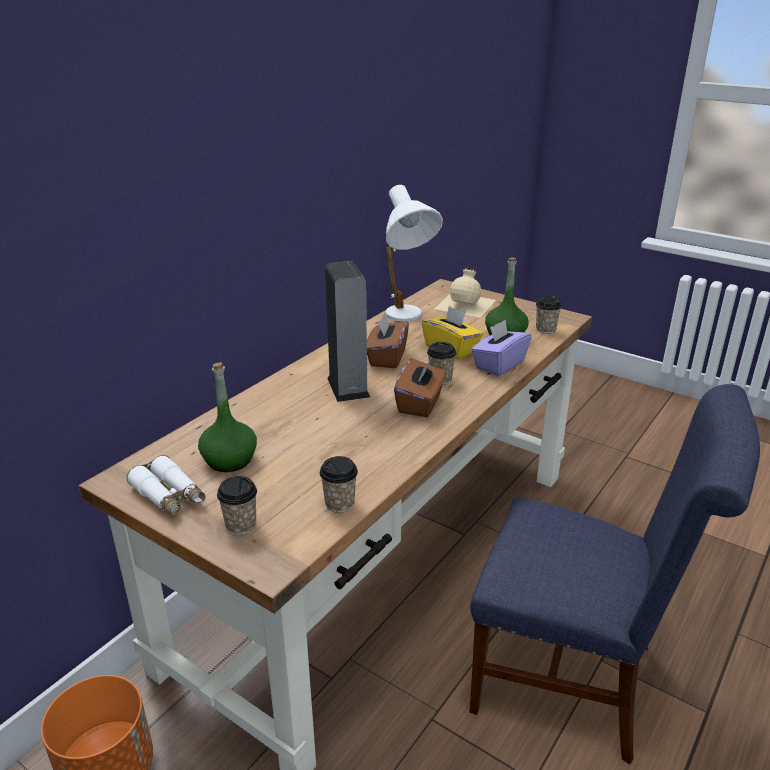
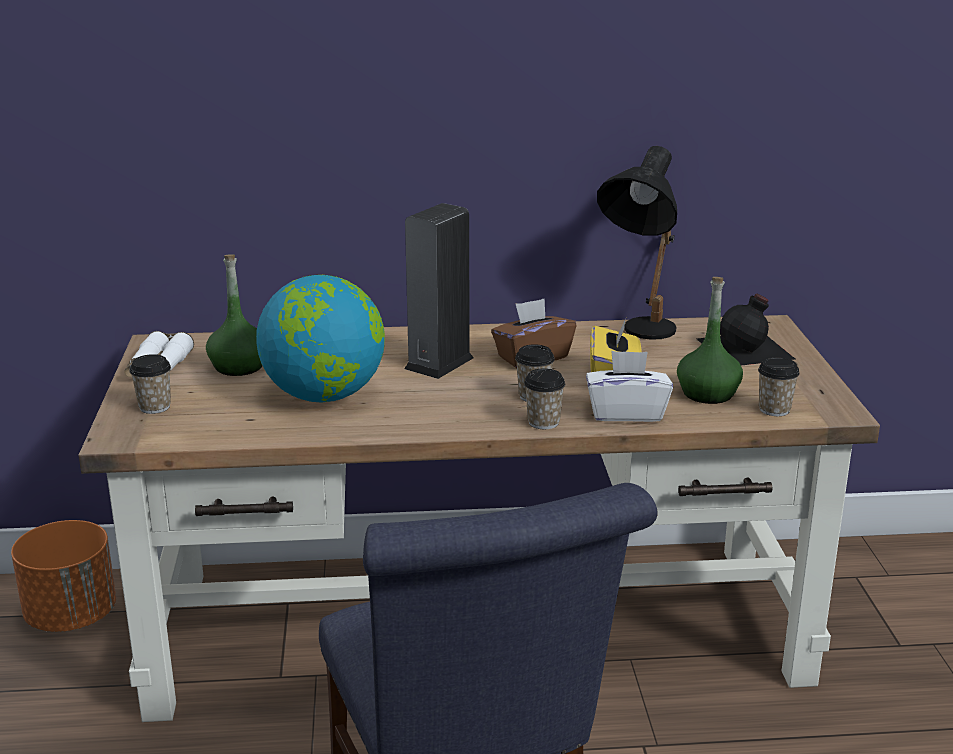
camera: 50 degrees right, 5 degrees down
cup [320,456,358,513] -> cup moved to [524,368,565,429]
white table lamp [386,185,443,321] -> black table lamp [597,146,677,340]
brown tissue box [394,358,446,417] -> none
beige bottle [435,267,496,318] -> black bottle [697,294,795,365]
purple tissue box [471,319,531,376] -> white tissue box [586,351,673,422]
none -> globe [256,275,385,402]

